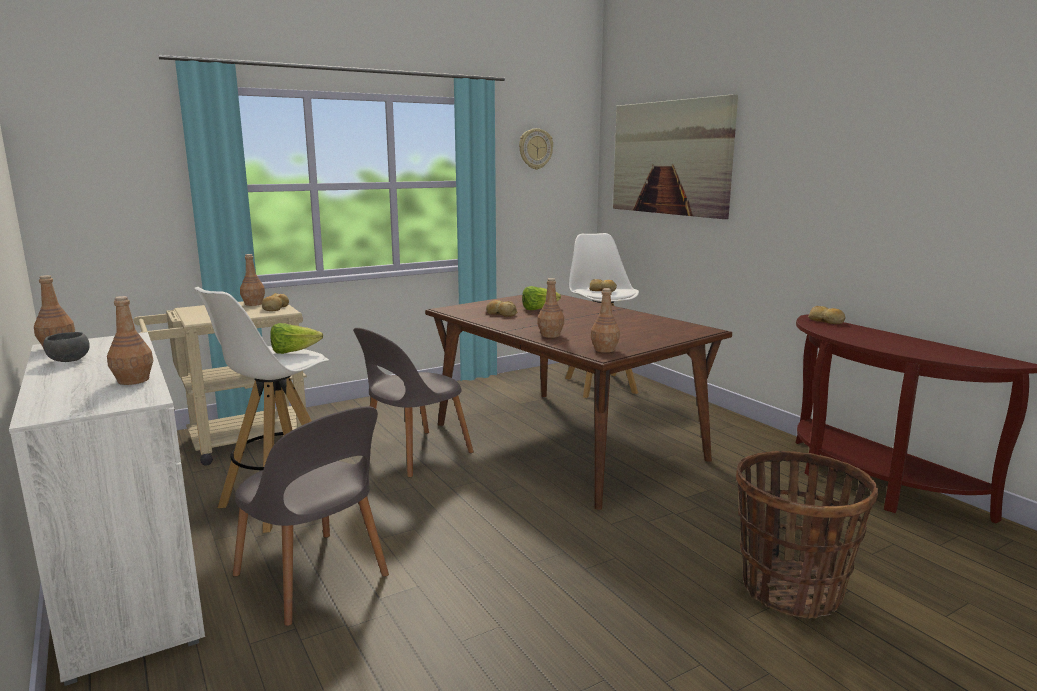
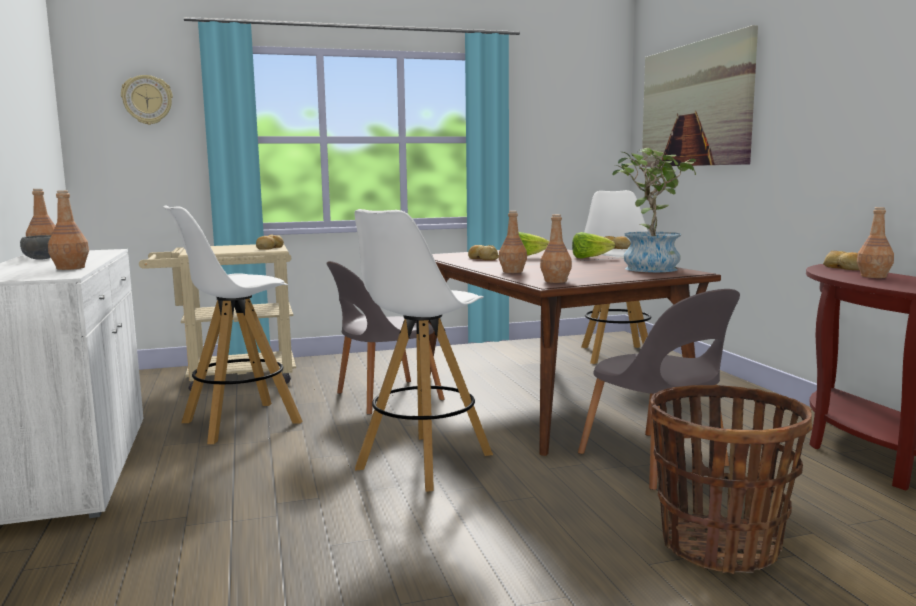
camera: 15 degrees right, 5 degrees down
grey chair [233,406,389,626] -> grey chair moved to [578,289,740,490]
brown bottle [240,254,265,306] -> brown bottle moved to [857,207,894,278]
lettuce [270,323,323,354] -> lettuce moved to [572,232,615,259]
wall clock [519,128,553,170] -> wall clock moved to [121,75,173,125]
none -> white stool [355,209,493,492]
none -> potted plant [612,148,696,272]

